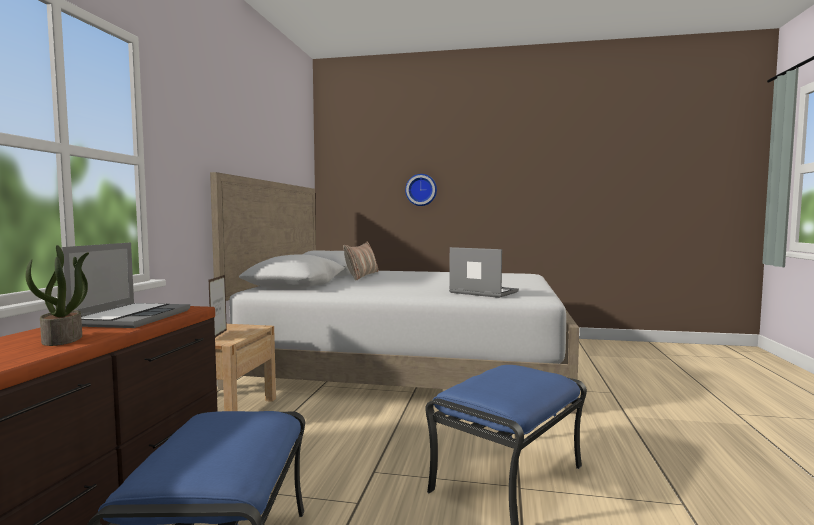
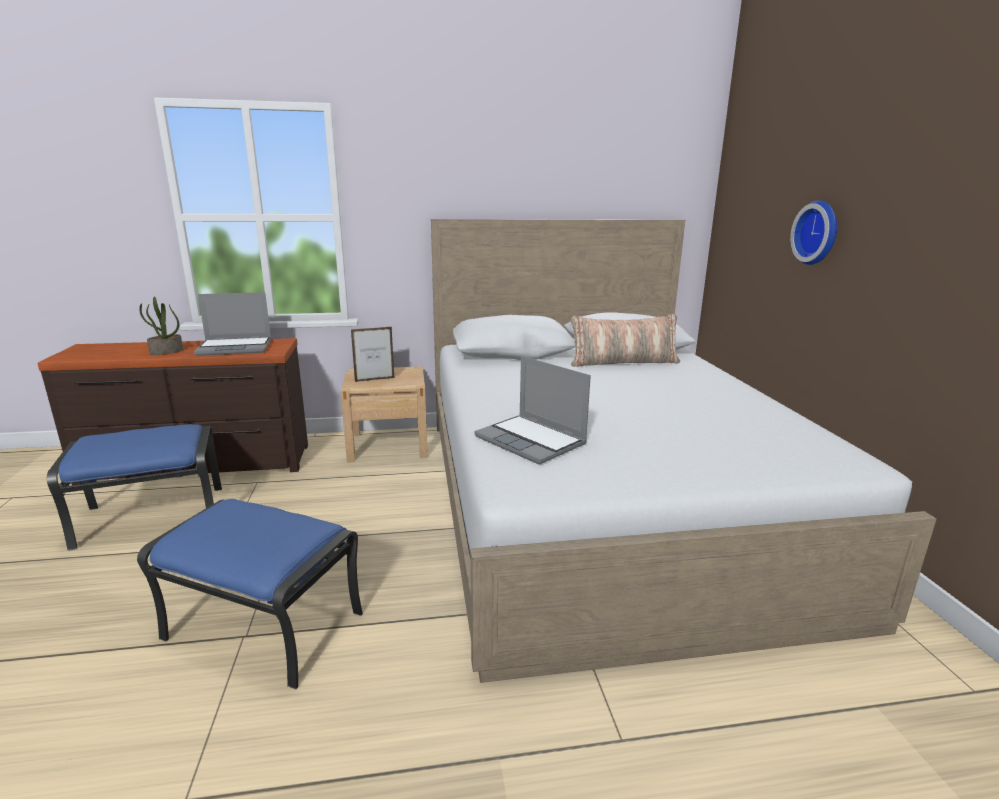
camera: 70 degrees right, 15 degrees up
laptop [449,247,519,298] -> laptop turned 120 degrees clockwise [474,356,591,465]

